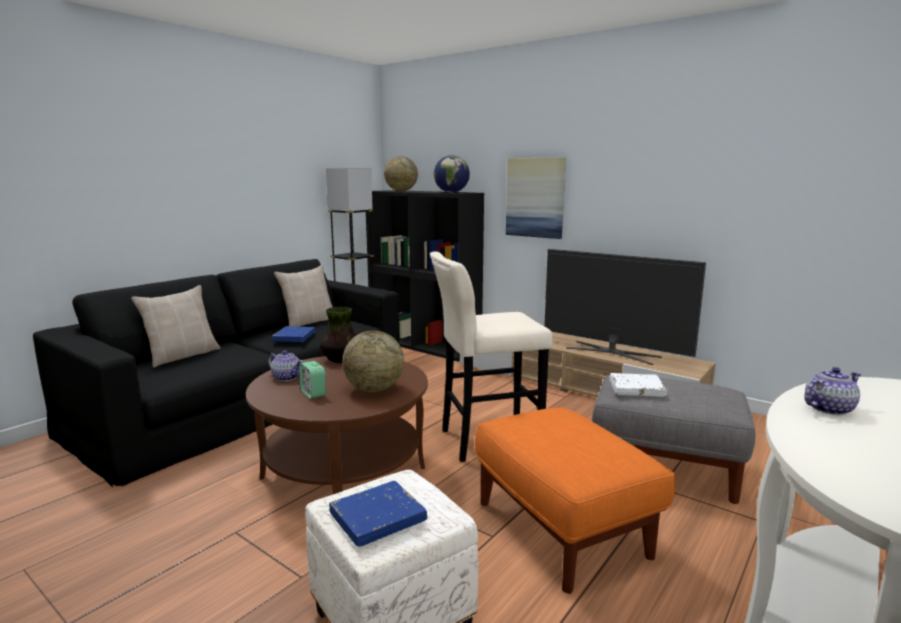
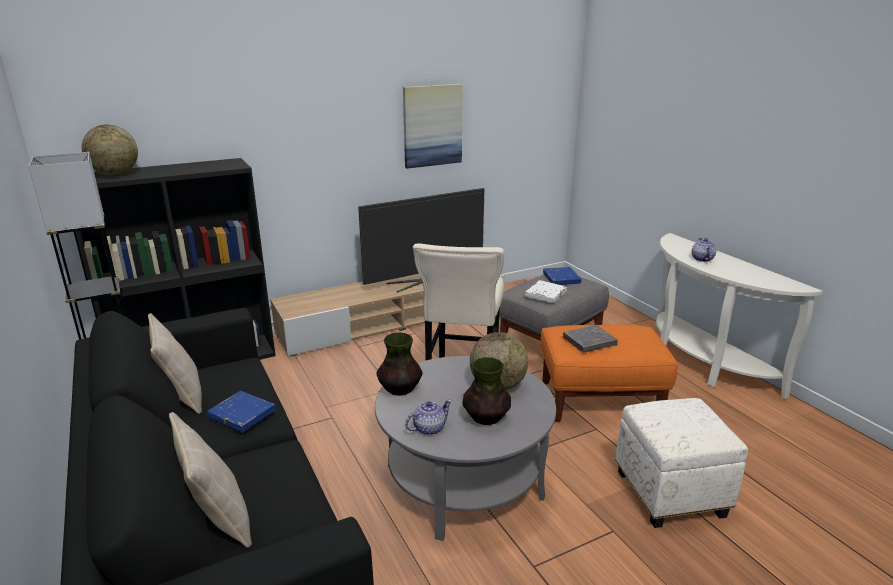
camera: 65 degrees left, 10 degrees up
brown coffee table [246,356,428,494] -> grey coffee table [375,356,556,541]
alarm clock [299,361,326,399] -> vase [463,357,511,425]
blue book [329,481,427,547] -> blue book moved to [543,267,581,285]
globe [434,155,470,193] -> none
picture [506,157,566,239] -> picture moved to [403,84,463,169]
none -> grey book [563,325,618,353]

